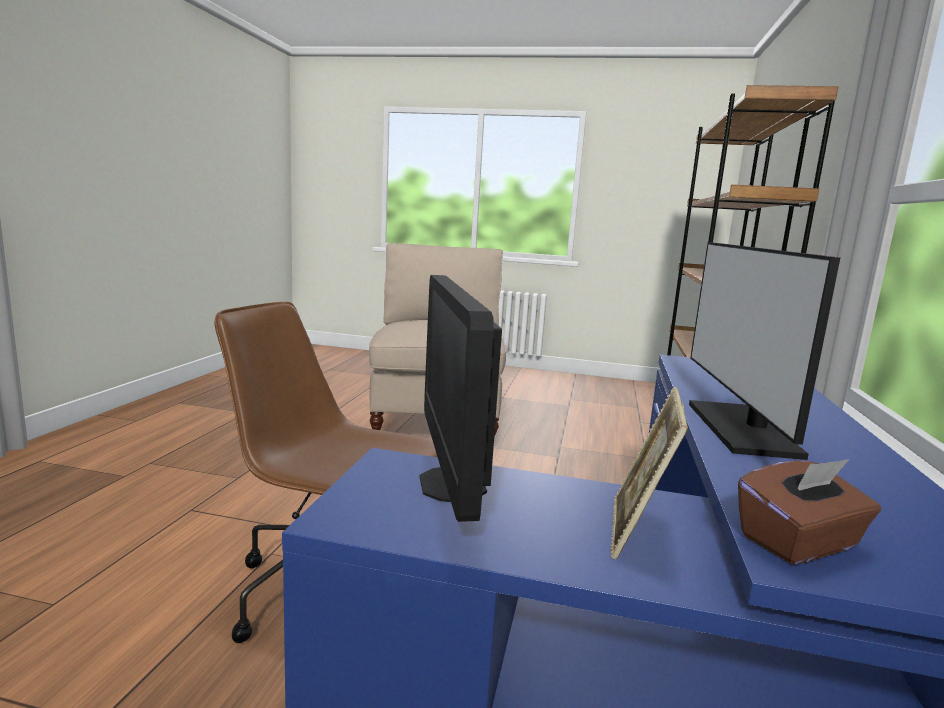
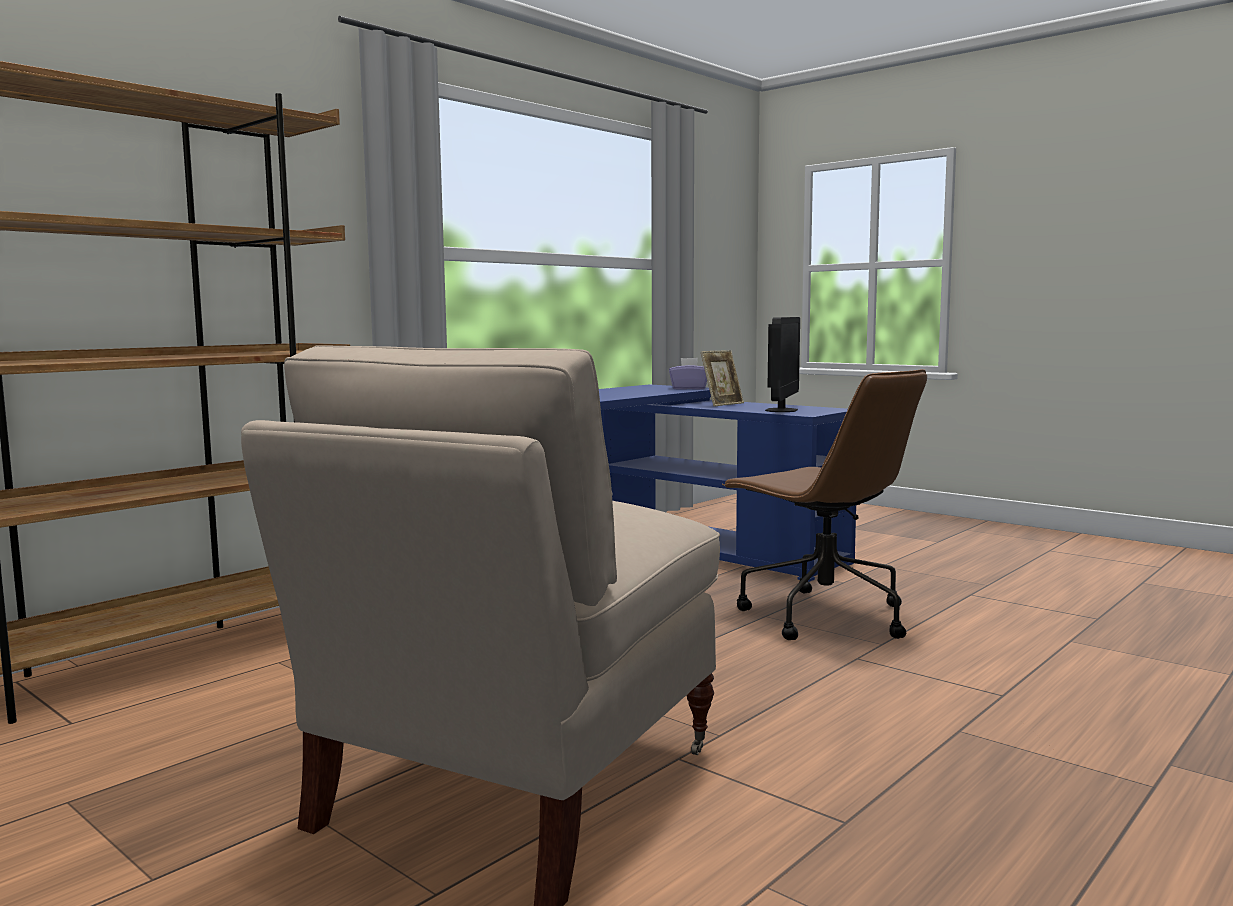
camera: 150 degrees left, 5 degrees down
monitor [689,242,840,460] -> none
brown tissue box [738,459,881,564] -> purple tissue box [669,358,707,390]

